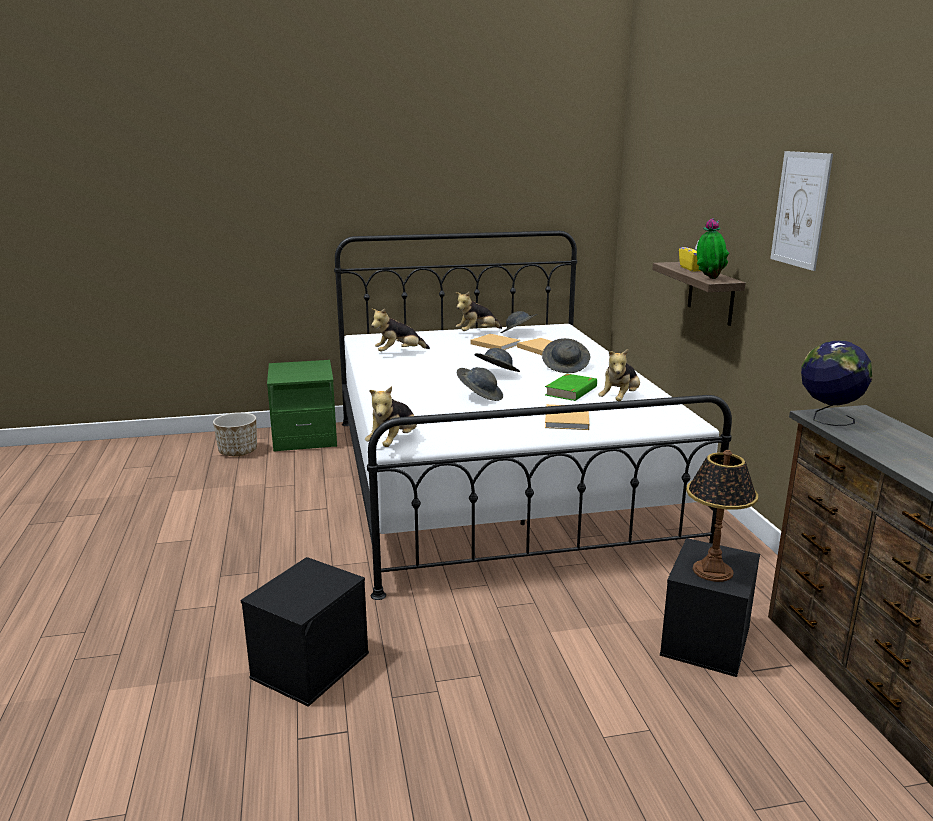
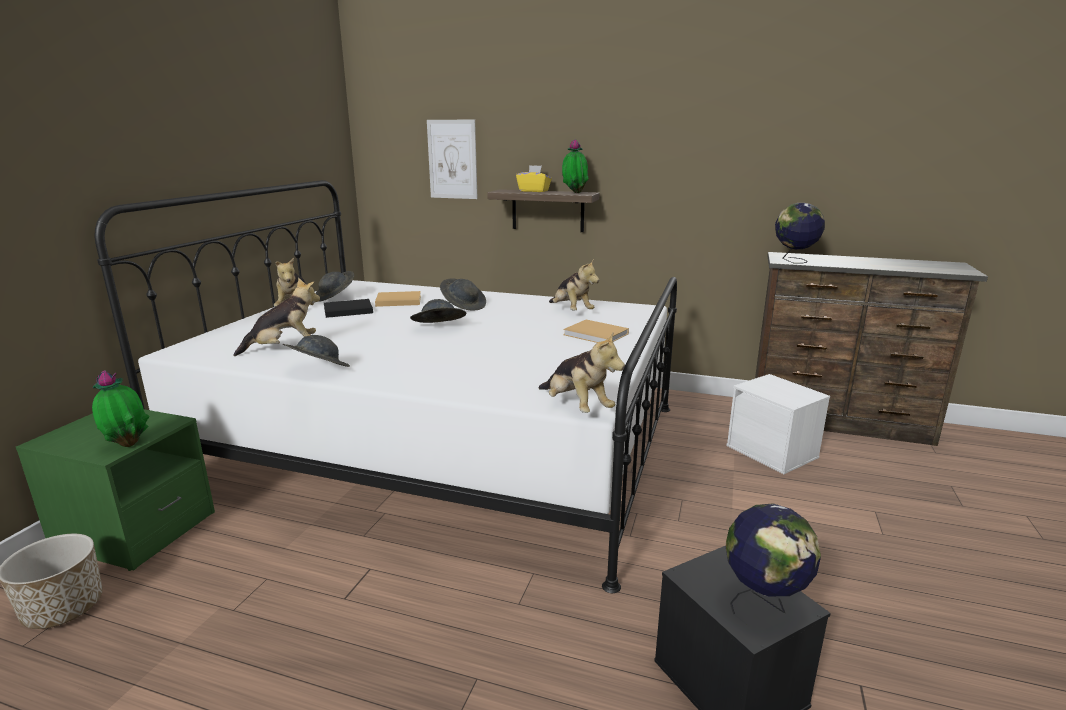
camera: 60 degrees left, 0 degrees up
plush toy [371,308,430,352] -> plush toy turned 120 degrees counterclockwise [233,278,320,356]
grey hat [457,367,503,401] -> grey hat moved to [283,335,350,367]
beige book [470,334,520,350] -> black book [324,299,373,318]
green book [545,374,597,401] -> none
black storage box [660,538,760,677] -> white storage box [726,374,830,474]
table lamp [686,450,758,582] -> none
picture [770,151,833,271] -> picture moved to [427,120,478,199]
none -> potted plant [92,370,150,447]
none -> globe [725,503,821,624]

